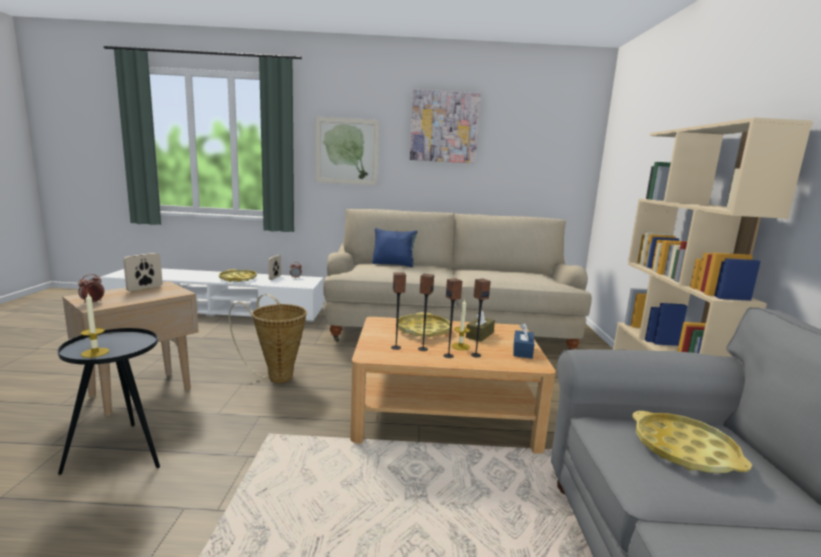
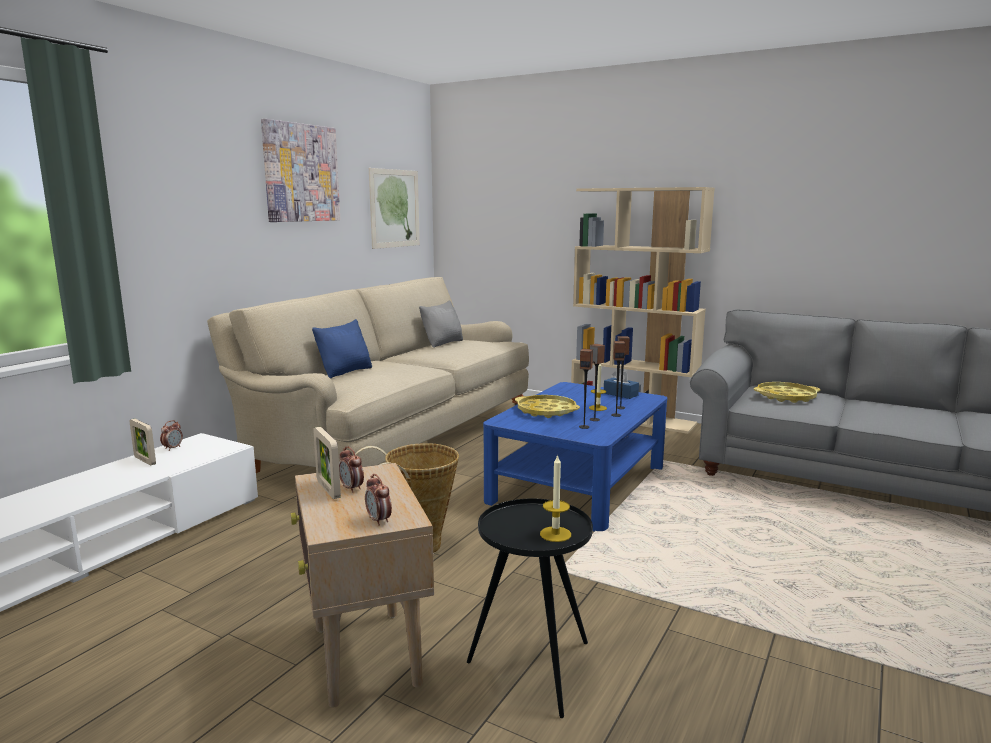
camera: 60 degrees left, 0 degrees up
yellow tray [219,269,257,282] -> none
picture [316,117,380,185] -> picture moved to [369,168,420,249]
beige coffee table [350,317,556,453] -> blue coffee table [483,382,667,532]
brown tissue box [466,309,495,342] -> none
none -> alarm clock [339,446,364,493]
none -> grey pillow [419,300,463,348]

